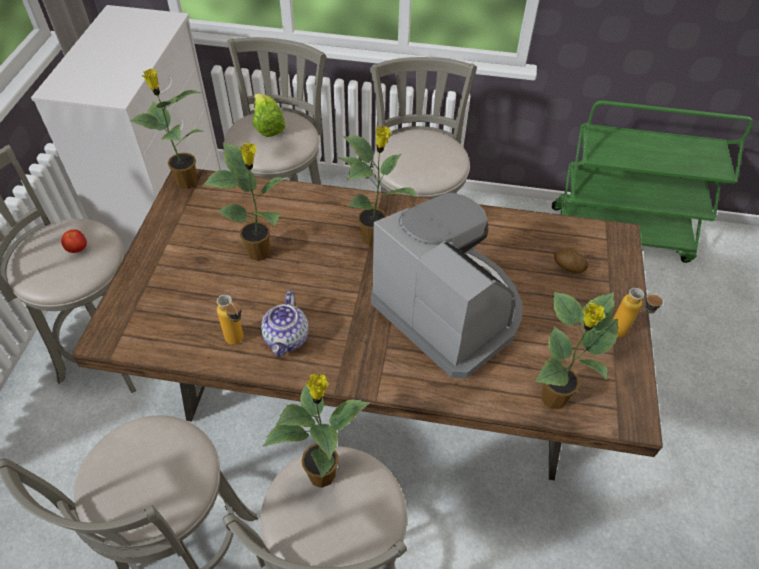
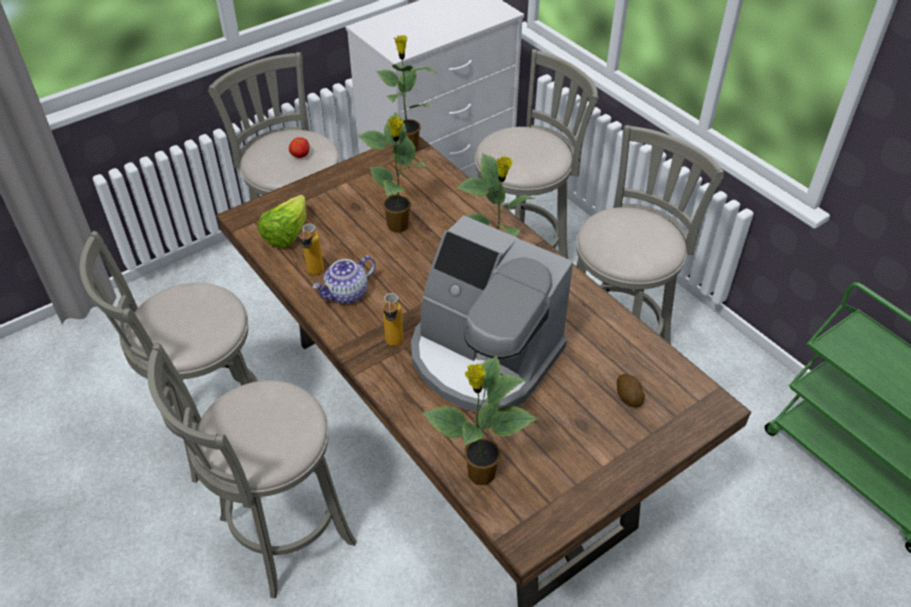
camera: 45 degrees right, 5 degrees down
lettuce [253,93,285,137] -> lettuce moved to [257,195,306,248]
potted plant [262,374,371,488] -> none
coffee machine [371,193,523,379] -> coffee machine turned 120 degrees clockwise [411,215,573,413]
bottle [613,288,663,337] -> bottle moved to [383,293,403,346]

